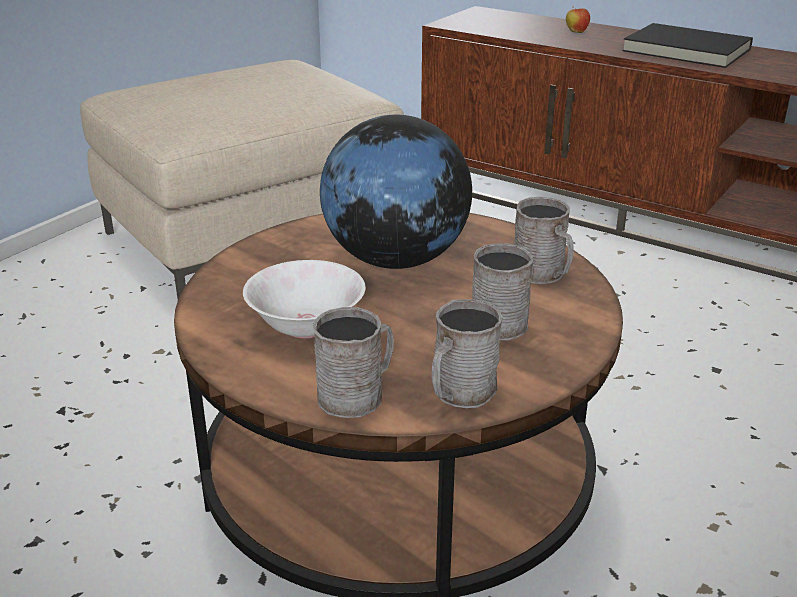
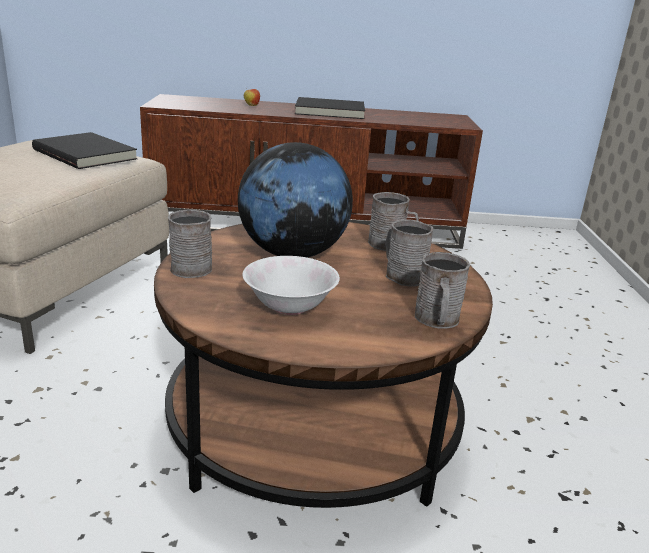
camera: 35 degrees left, 5 degrees down
grey mug [313,307,394,418] -> grey mug moved to [168,210,212,278]
none -> black book [32,132,138,169]

